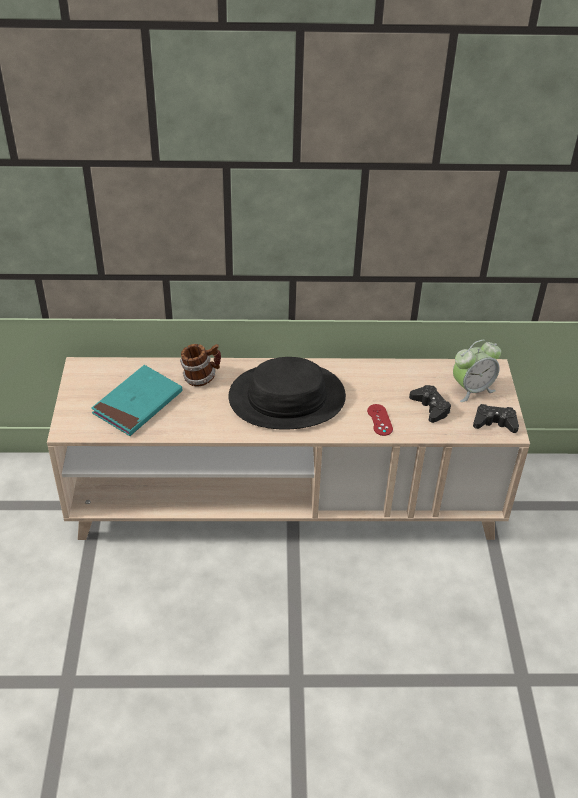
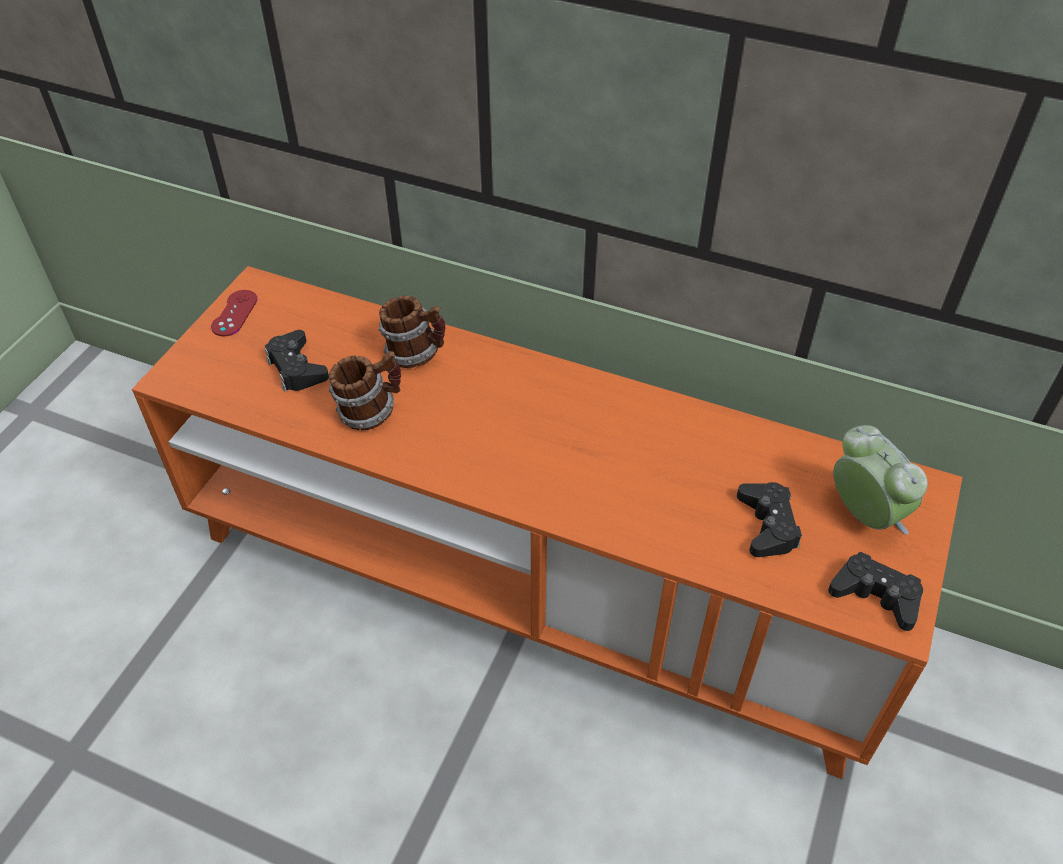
camera: 25 degrees right, 5 degrees up
beige tv stand [47,357,530,540] -> orange tv stand [132,266,962,779]
turquoise book [91,365,182,436] -> black game controller [265,330,329,391]
black hat [228,357,346,430] -> none
red game controller [367,404,393,436] -> red game controller moved to [211,290,257,337]
alarm clock [453,340,501,402] -> alarm clock turned 120 degrees counterclockwise [833,425,928,535]
none -> mug [329,351,401,430]

